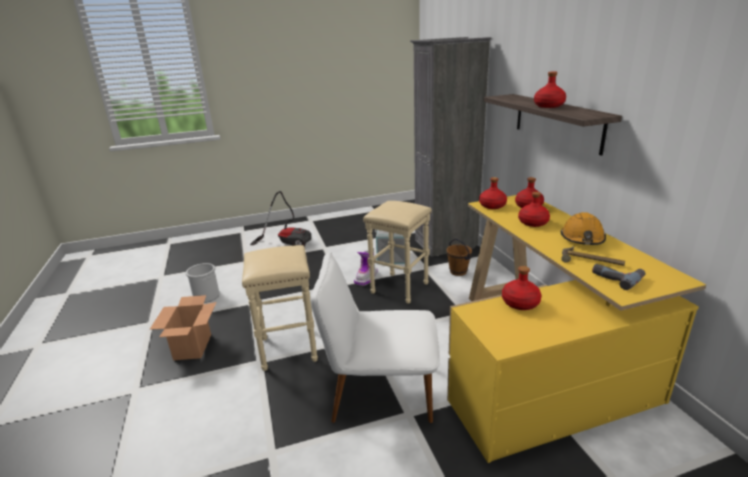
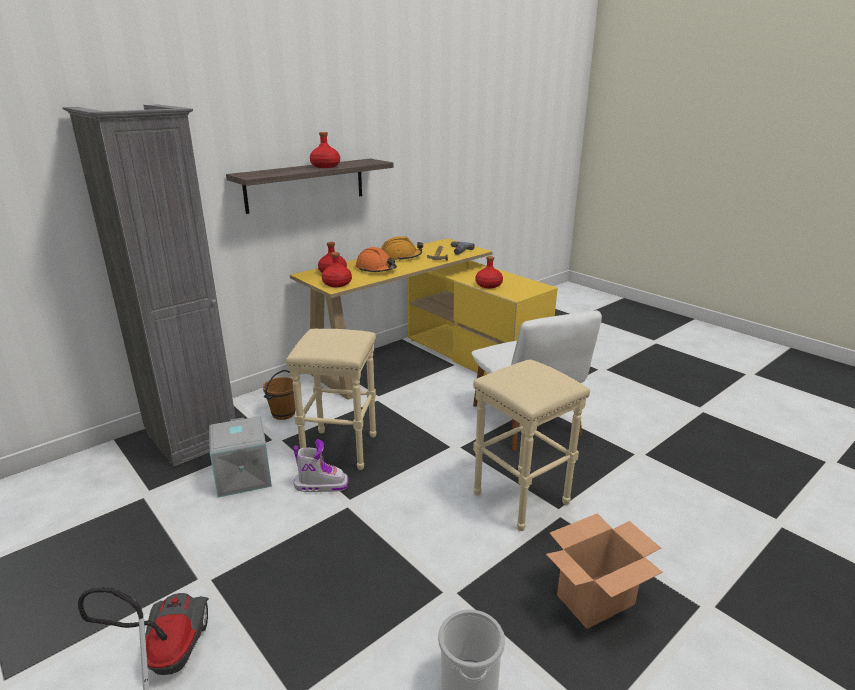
camera: 115 degrees left, 0 degrees up
red bottle [518,192,550,227] -> orange hard hat [356,247,397,272]

